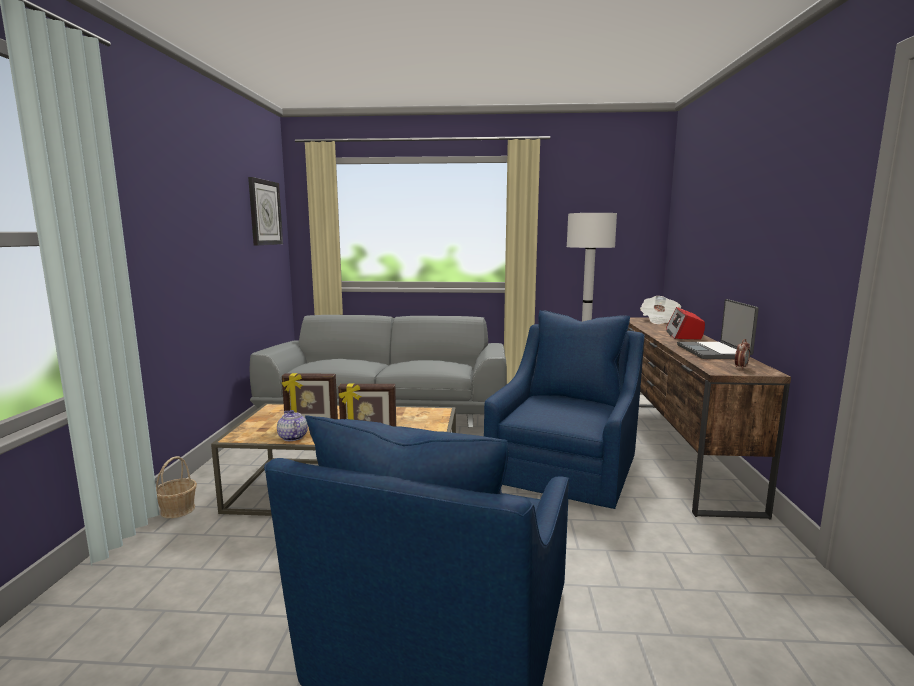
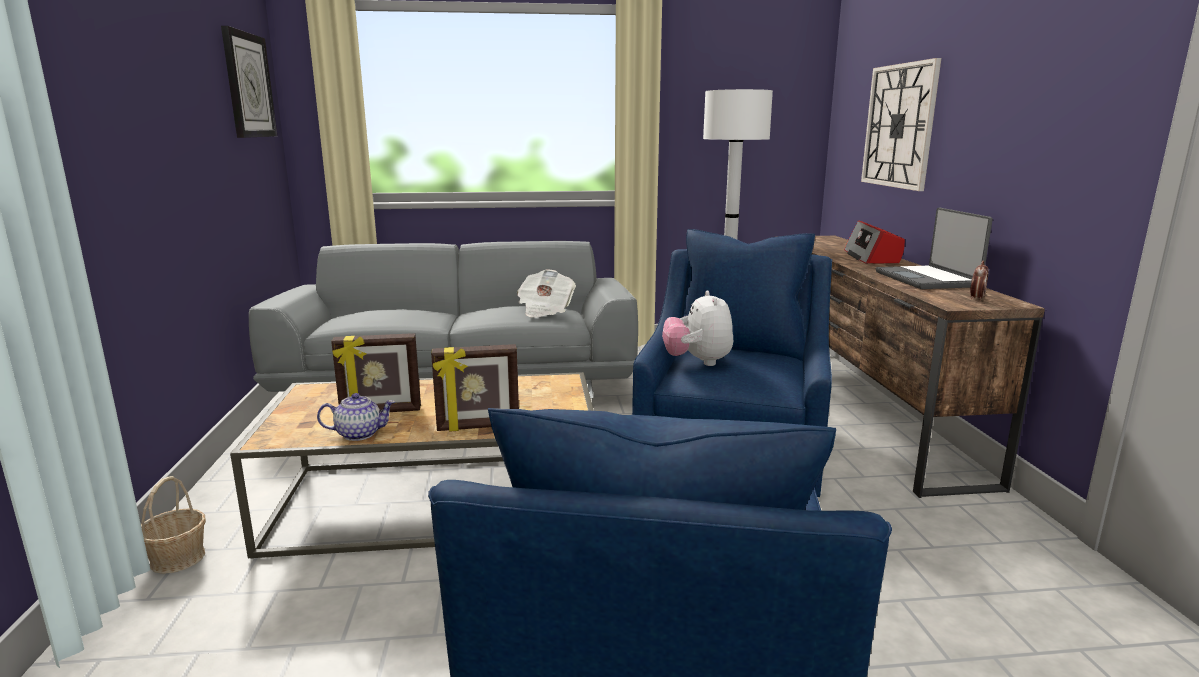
camera: 10 degrees left, 5 degrees up
teapot [277,410,308,441] -> teapot turned 120 degrees clockwise [317,393,395,441]
newspaper [640,296,681,324] -> newspaper moved to [517,270,576,318]
none -> plush toy [662,290,733,366]
none -> wall clock [861,58,941,191]

